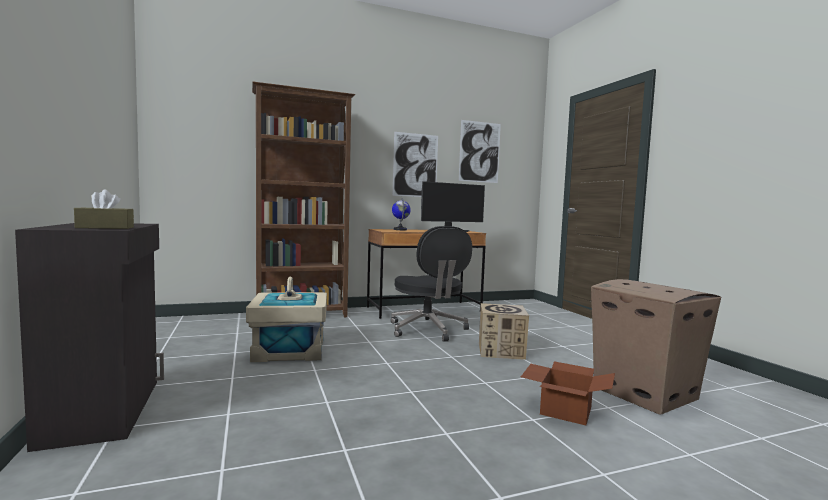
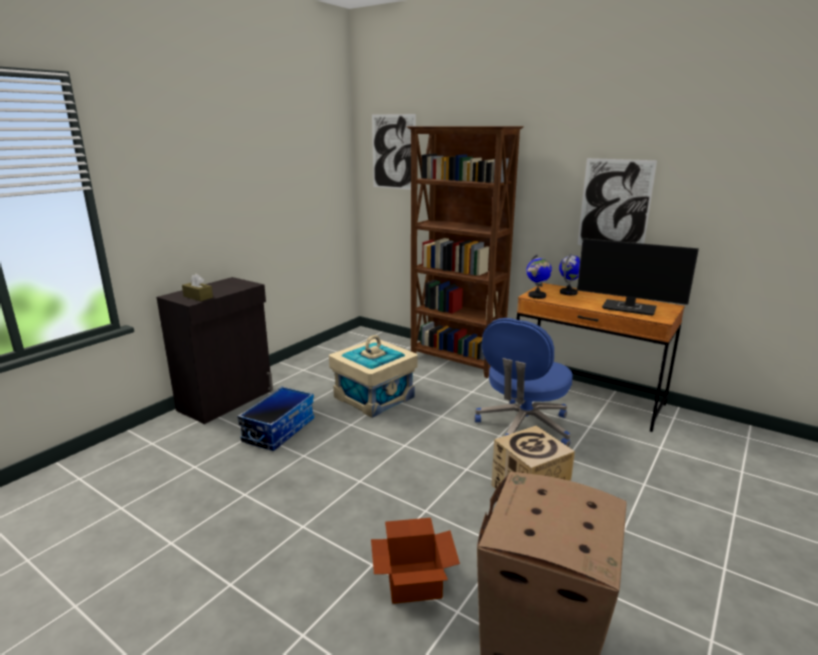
camera: 55 degrees right, 15 degrees up
black office chair [391,226,472,342] -> blue office chair [475,318,573,447]
picture [459,120,501,183] -> picture moved to [372,114,416,190]
none -> storage box [237,387,314,451]
none -> globe [526,254,552,299]

